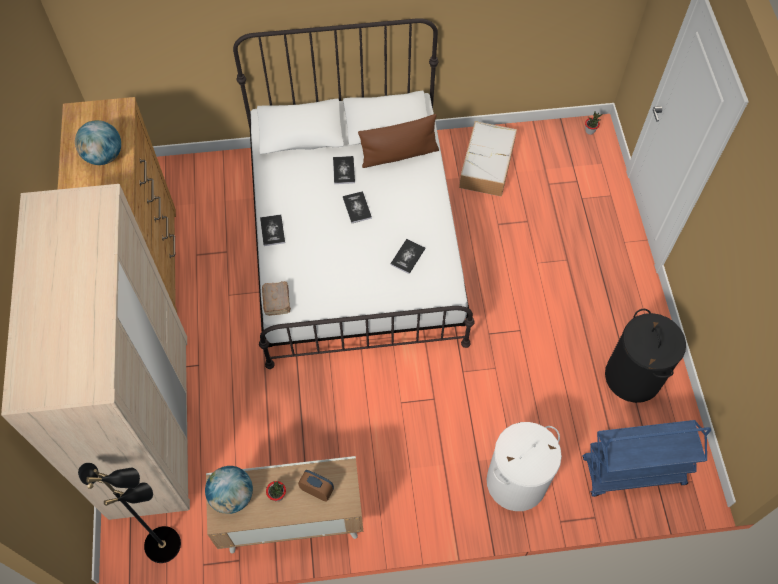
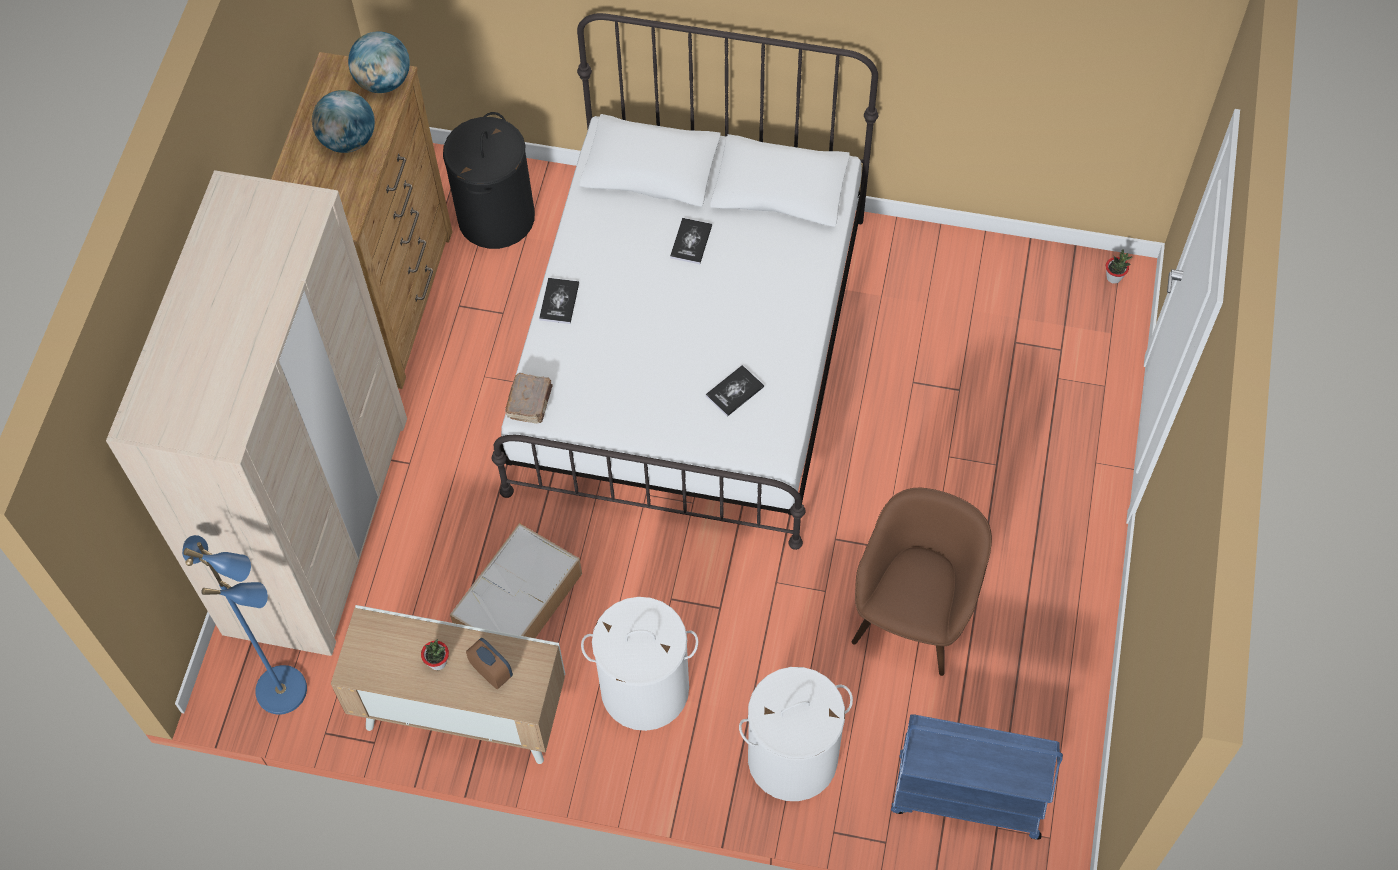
camera: 20 degrees right, 0 degrees up
black floor lamp [78,463,181,563] -> blue floor lamp [182,535,307,715]
globe [205,466,253,514] -> globe moved to [348,31,410,93]
book [343,191,372,223] -> none
brown pillow [358,114,439,168] -> none
storage box [459,121,517,197] -> storage box moved to [450,523,582,638]
black laundry basket [605,309,686,403] -> black laundry basket moved to [443,112,535,249]
none -> white laundry basket [581,597,698,731]
none -> brown armchair [852,488,992,676]

